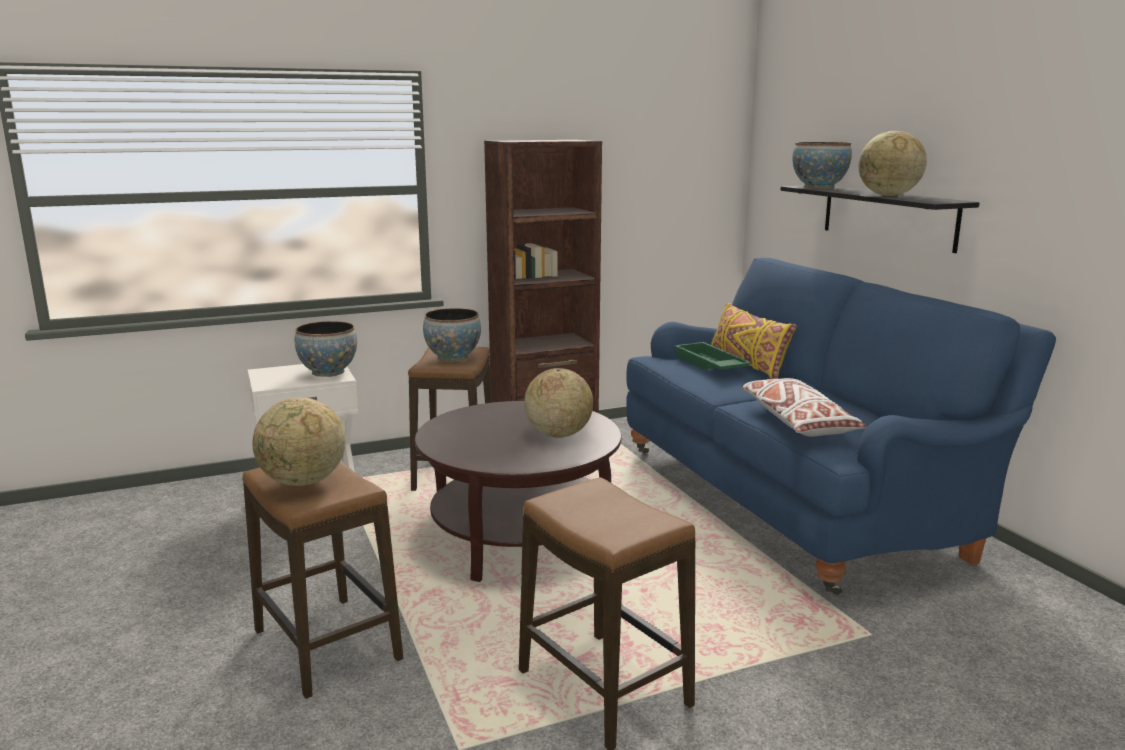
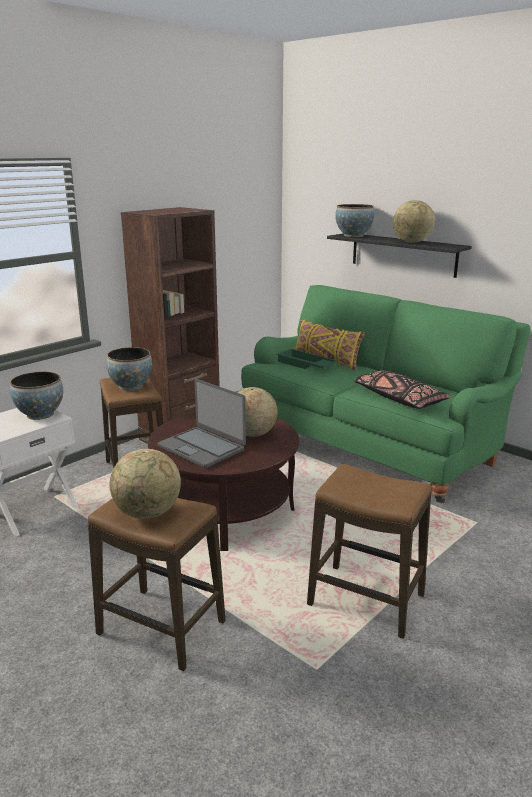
camera: 25 degrees left, 5 degrees up
blue sofa [626,258,1056,596] -> green sofa [241,285,530,503]
white pillow [742,378,866,437] -> black pillow [354,370,451,409]
none -> laptop [157,379,246,468]

